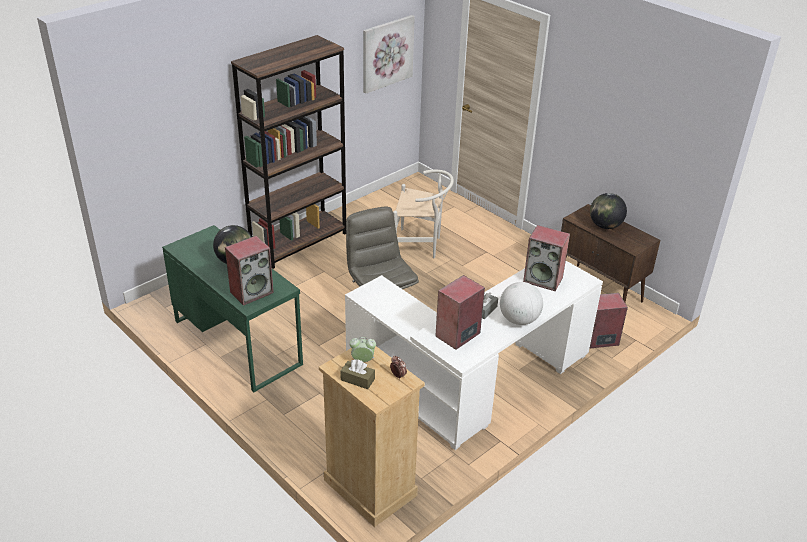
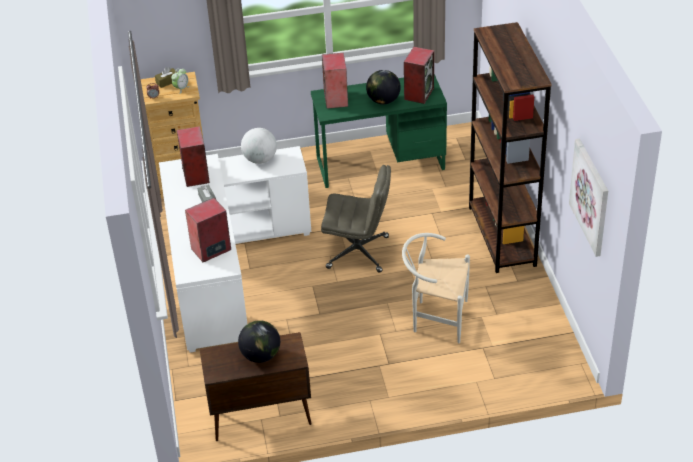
camera: 125 degrees right, 5 degrees up
white chair [393,170,454,258] -> white chair turned 60 degrees clockwise [402,233,470,343]
globe [500,282,543,325] -> globe moved to [241,128,277,164]
speaker [590,293,628,348] -> speaker moved to [404,47,434,104]

